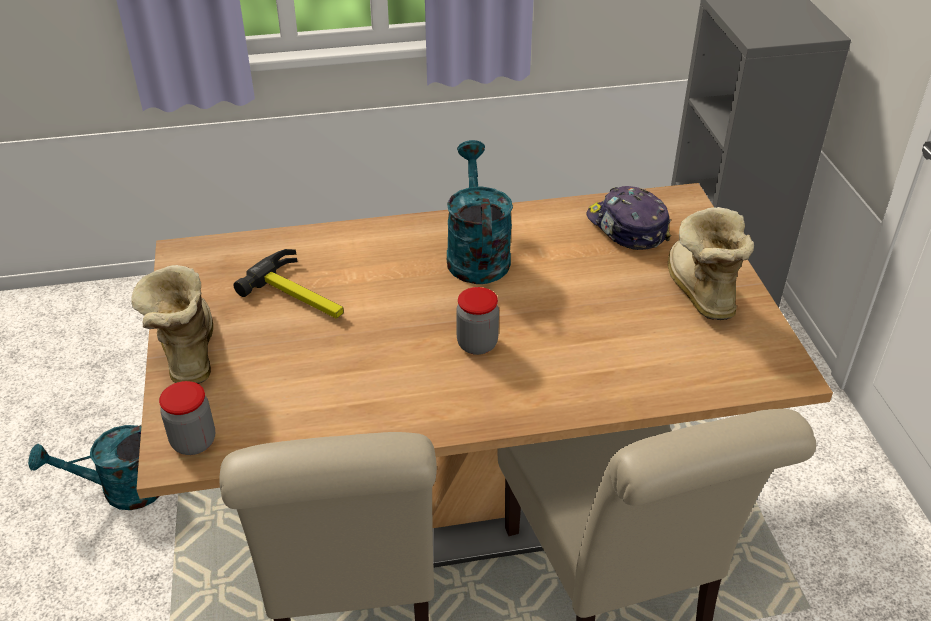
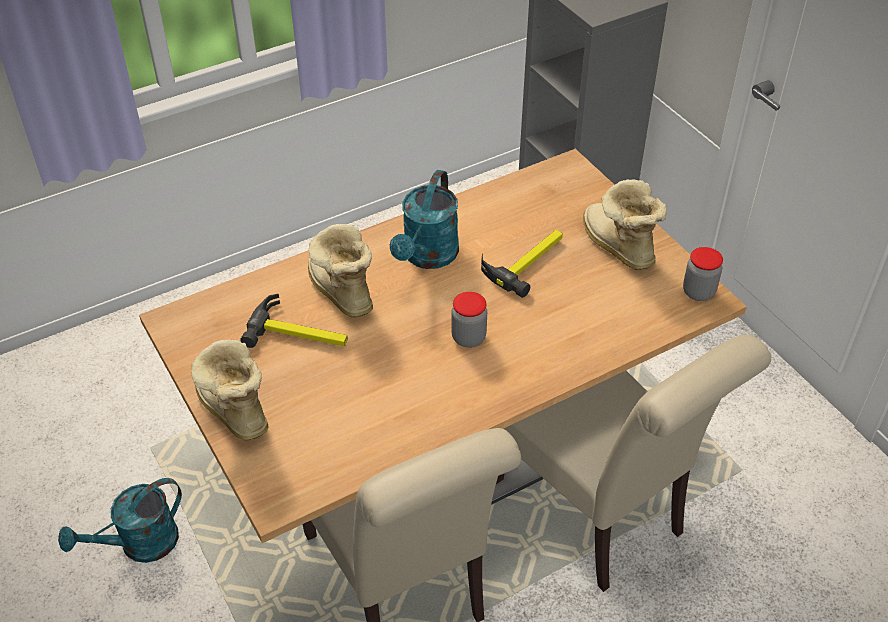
camera: 20 degrees left, 5 degrees up
jar [159,381,215,455] -> jar moved to [683,247,723,301]
turquoise watering can [447,140,513,284] -> turquoise watering can turned 135 degrees counterclockwise [390,170,459,269]
cap [586,186,671,250] -> none
none -> boot [308,224,373,317]
none -> hammer [481,230,563,298]

